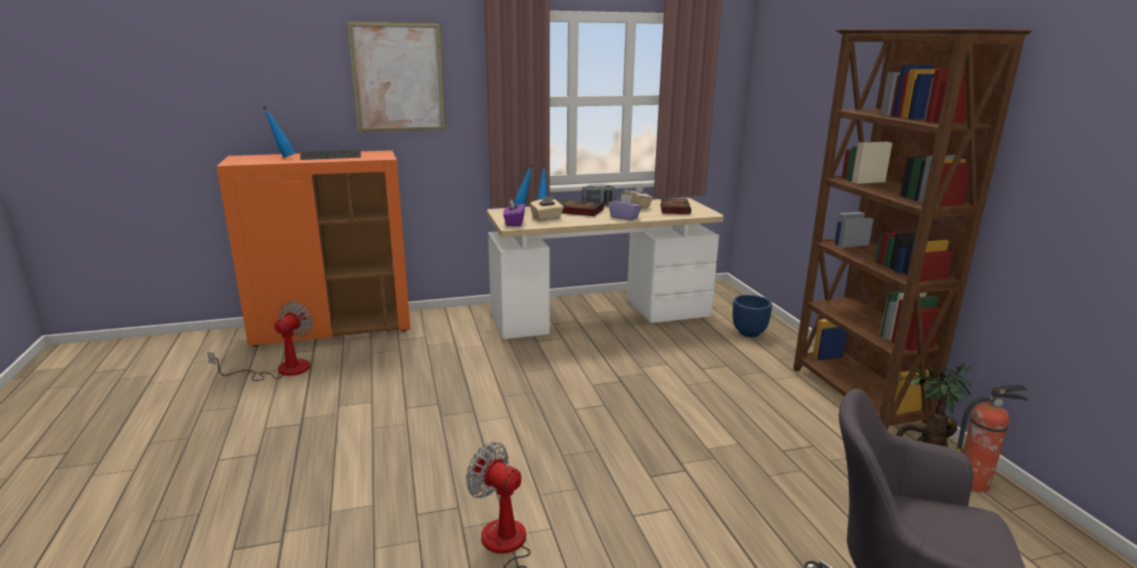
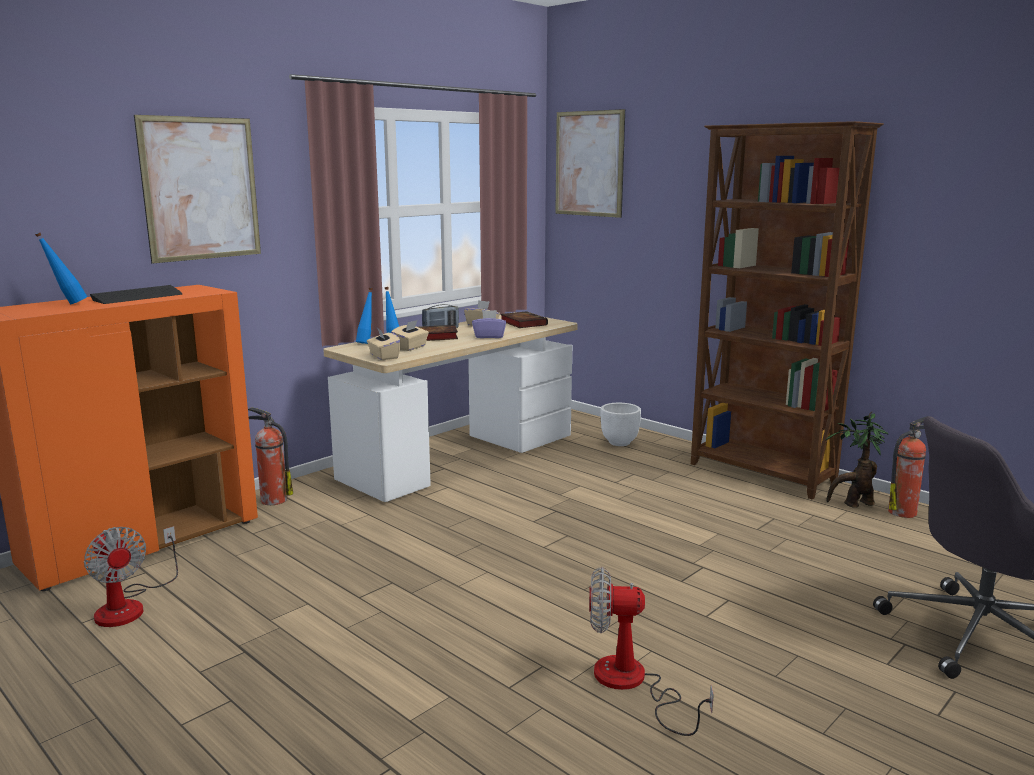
camera: 30 degrees left, 5 degrees down
fan [207,301,313,381] -> fan turned 150 degrees clockwise [84,526,178,627]
purple tissue box [503,199,525,226] -> beige tissue box [367,328,401,360]
blue planter [733,295,772,337] -> white planter [601,403,641,446]
none -> fire extinguisher [248,407,293,505]
none -> picture [555,109,625,218]

